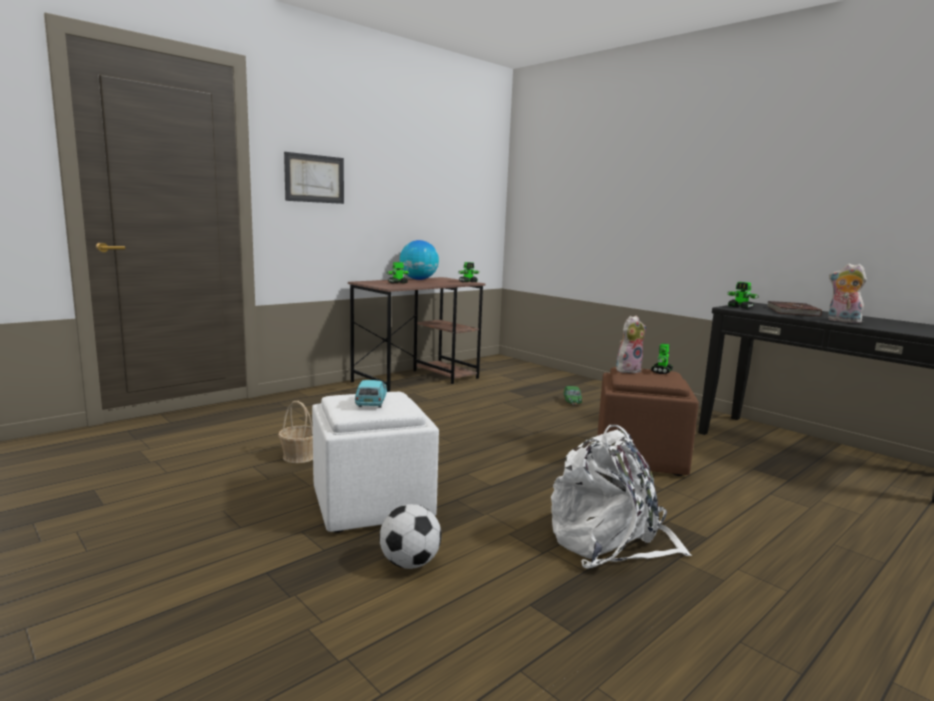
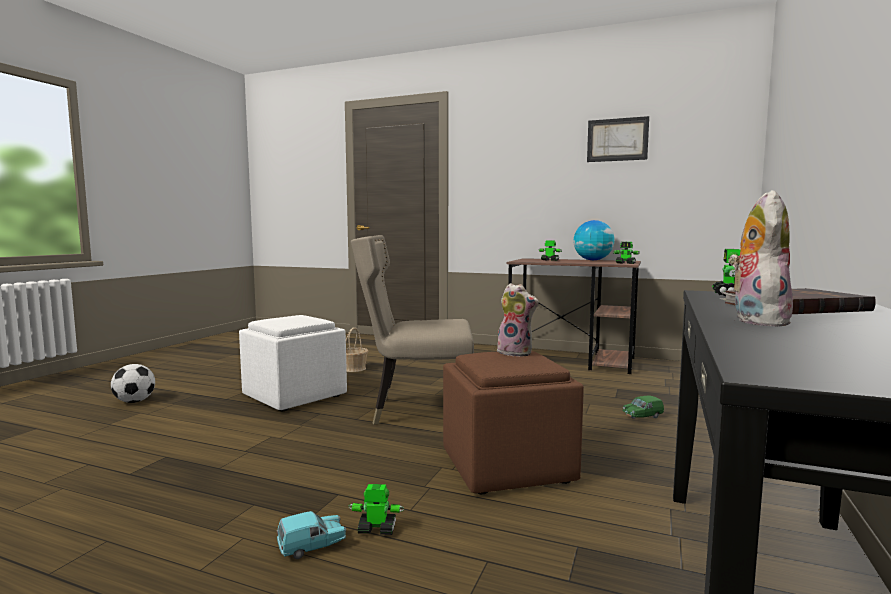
camera: 65 degrees right, 5 degrees down
picture [284,152,344,204] -> picture moved to [587,116,649,162]
turquoise toy car [355,380,387,408] -> turquoise toy car moved to [277,511,346,559]
football [379,504,442,569] -> football moved to [111,364,155,403]
white backpack [551,425,692,569] -> none
toy robot [651,343,673,374] -> toy robot moved to [349,484,404,535]
none -> beige chair [351,235,474,425]

